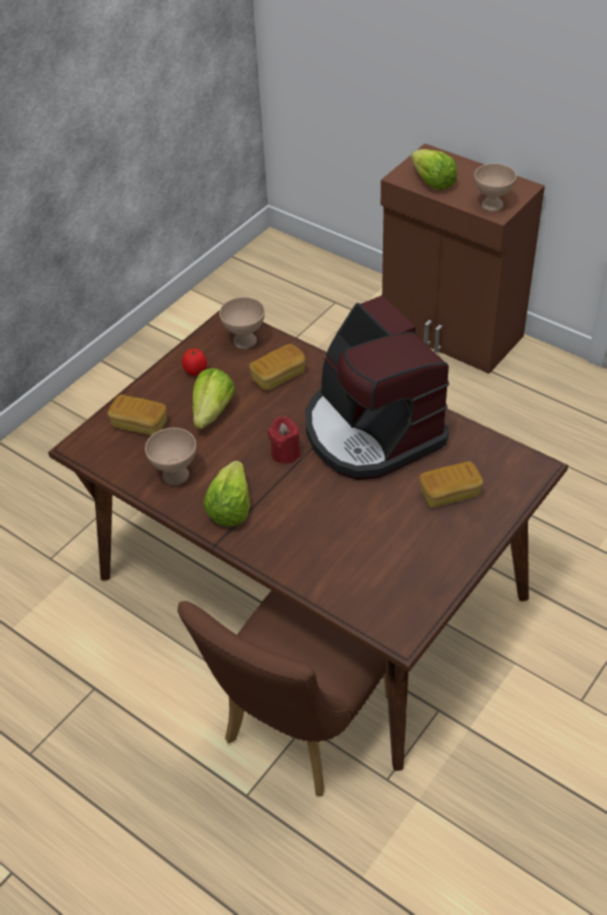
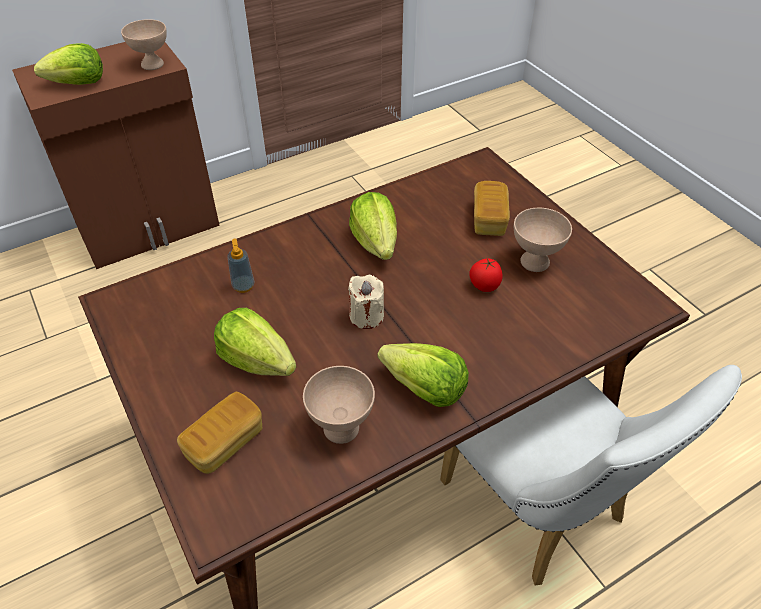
camera: 70 degrees left, 0 degrees up
brown chair [177,590,388,796] -> white chair [440,365,742,586]
tomato [182,349,207,376] -> tomato moved to [469,259,503,292]
beige bowl [219,297,265,349] -> beige bowl moved to [514,208,572,272]
bread [250,344,305,391] -> soap dispenser [227,239,254,293]
red candle [268,416,301,464] -> beige candle [348,275,384,329]
coffee machine [305,295,449,480] -> lettuce [349,192,397,260]

